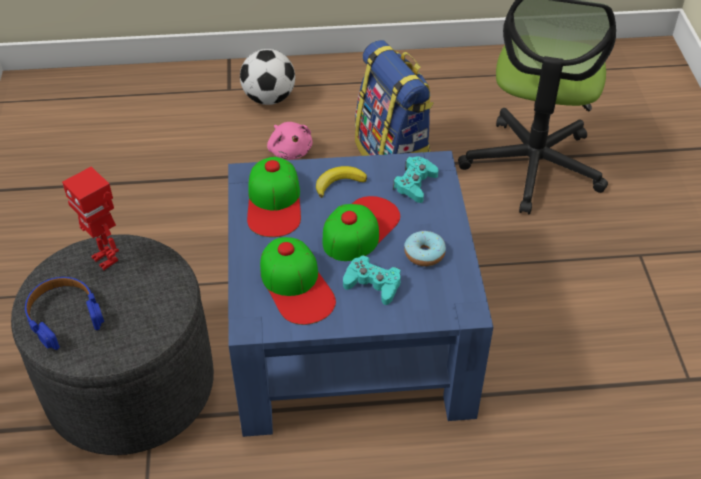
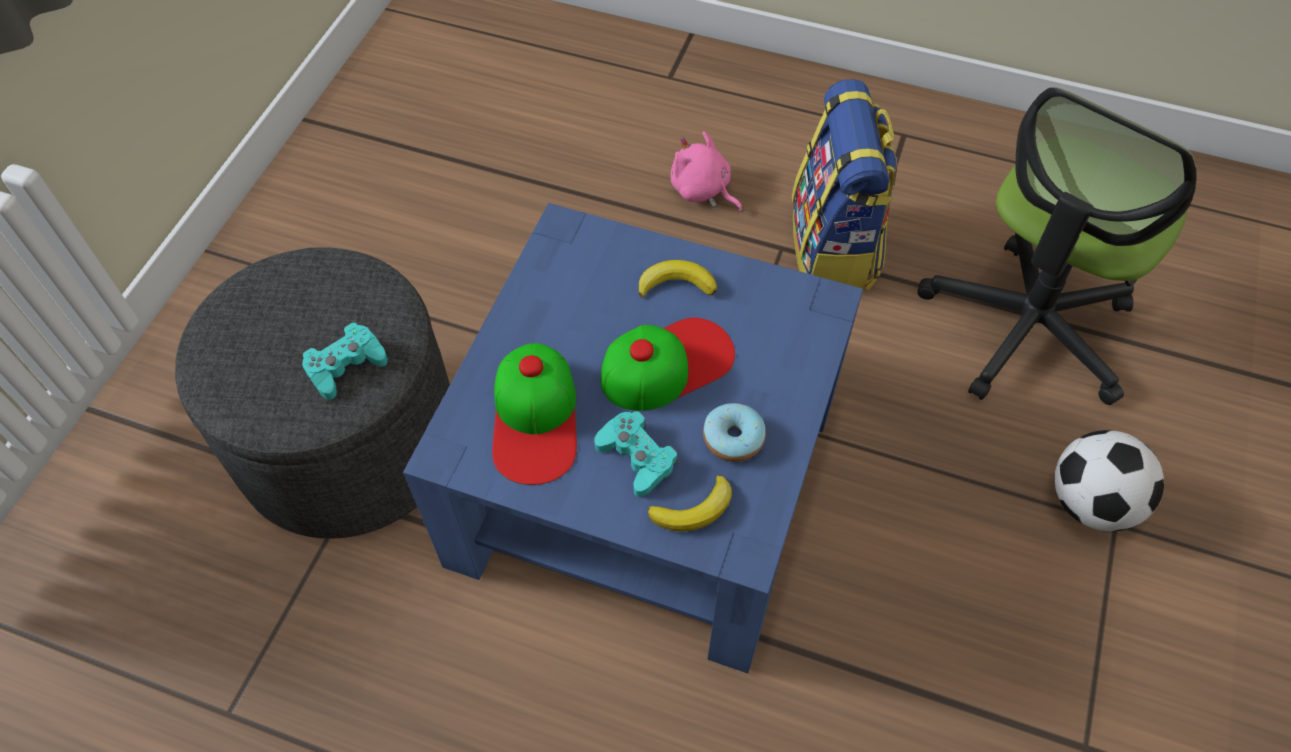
camera: 25 degrees right, 10 degrees up
blue headphones [25,277,104,350] -> none
toy robot [62,167,119,270] -> none
football [240,49,295,105] -> football moved to [1054,430,1164,531]
cap [247,157,301,237] -> none
pink plush toy [267,122,312,160] -> pink plush toy turned 135 degrees clockwise [671,131,742,212]
turquoise game controller [393,156,438,203] -> turquoise game controller moved to [302,322,388,400]
none -> banana [648,475,732,532]

